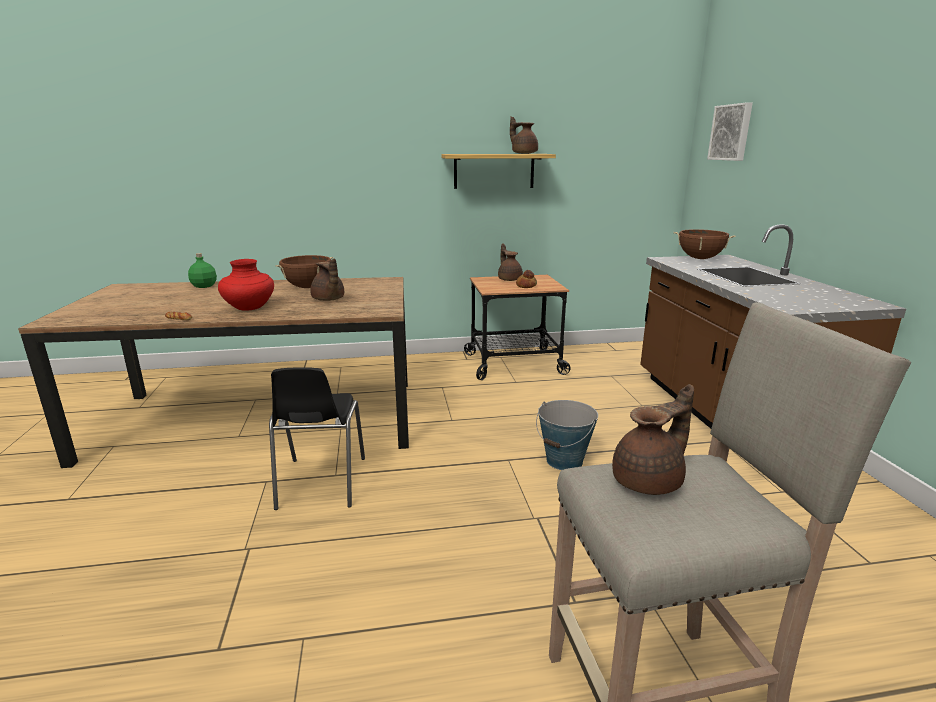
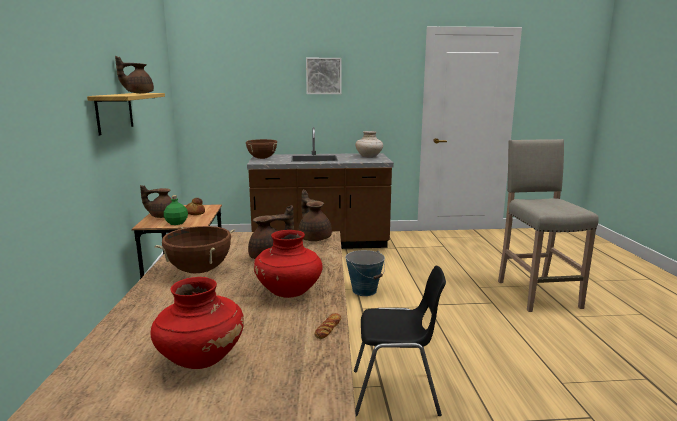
camera: 85 degrees left, 5 degrees down
green bottle [188,253,217,288] -> green bottle moved to [164,195,188,225]
brown teapot [612,384,694,495] -> brown teapot moved to [298,190,332,241]
picture [707,102,753,161] -> picture moved to [306,58,342,94]
none -> red vase [150,277,244,369]
none -> beige vase [355,131,383,158]

